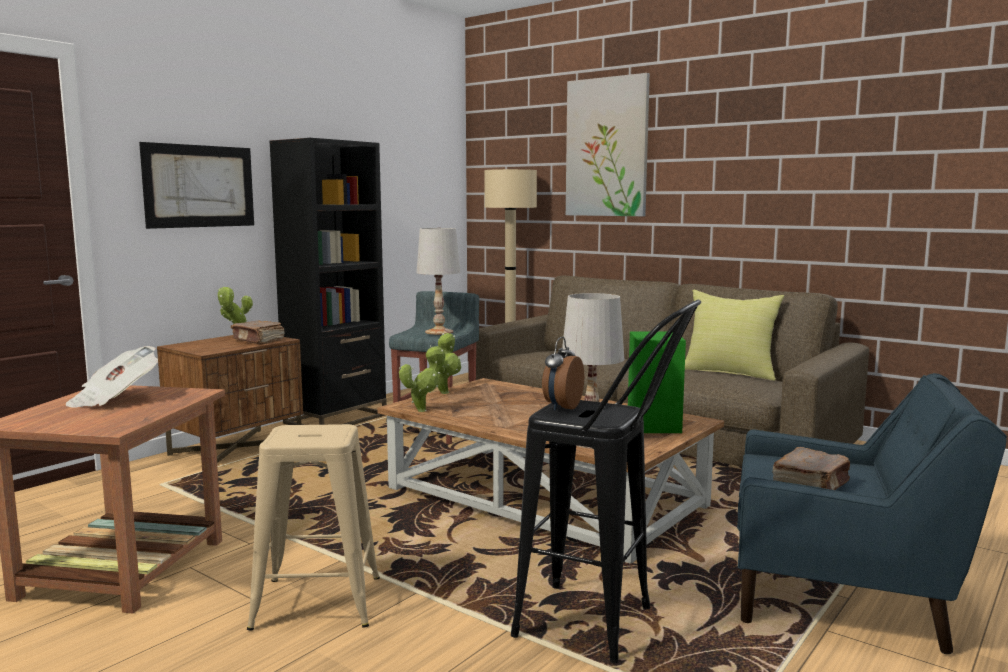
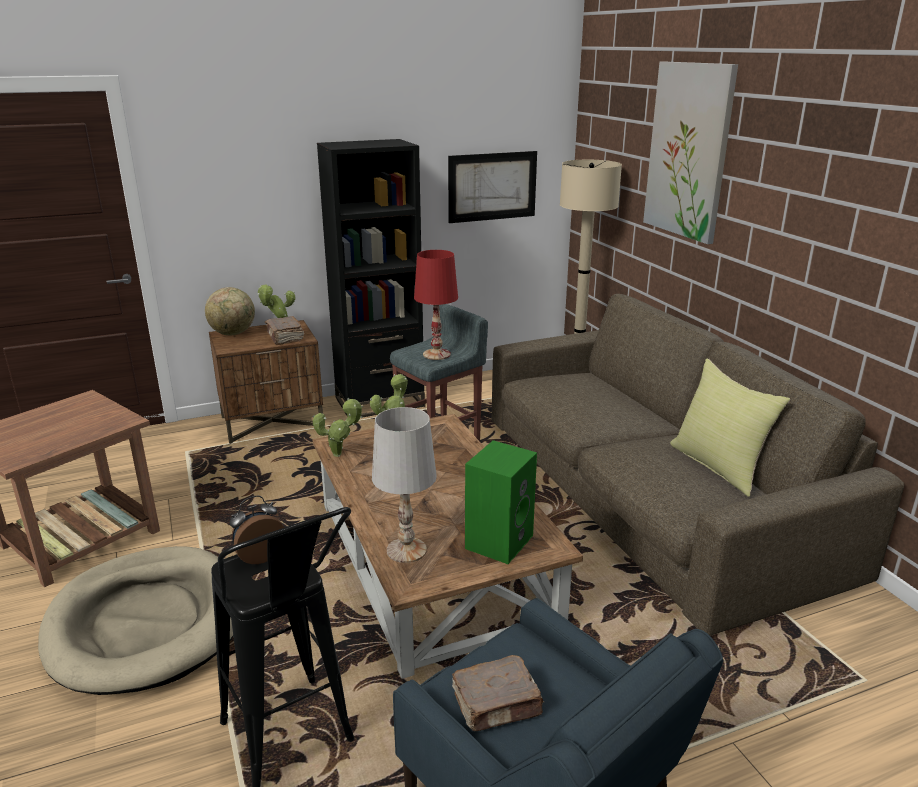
camera: 30 degrees right, 15 degrees up
newspaper [66,346,158,408] -> none
picture [139,142,254,229] -> picture moved to [448,151,537,223]
beige stool [247,424,380,631] -> beige dog bed [38,546,233,695]
white table lamp [416,228,460,335] -> red table lamp [414,250,458,360]
none -> globe [205,287,255,335]

